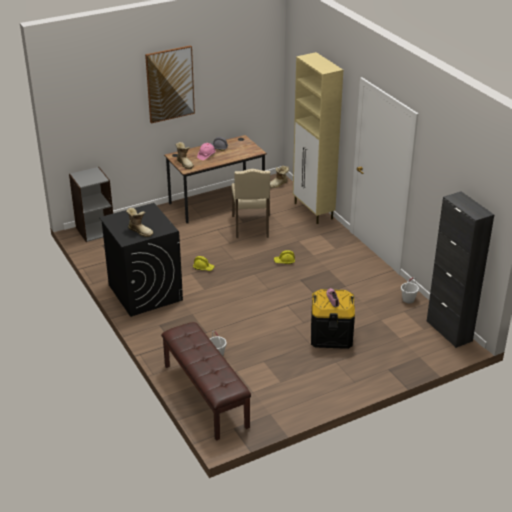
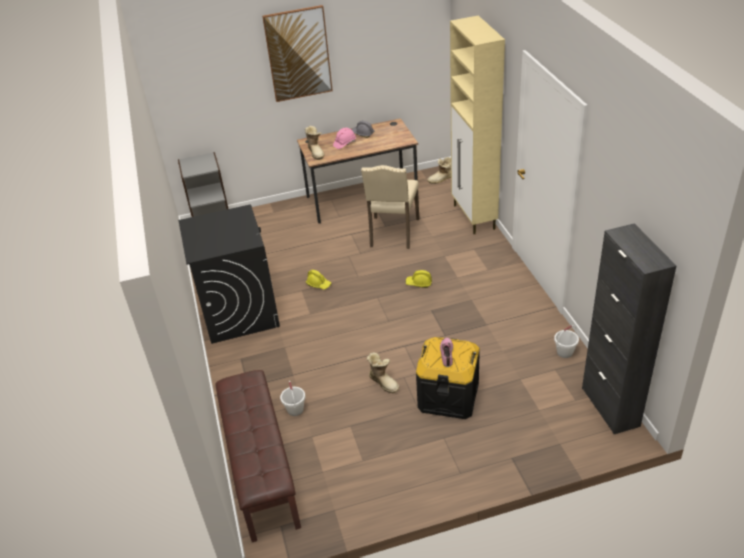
camera: 15 degrees right, 5 degrees up
boot [126,208,153,237] -> boot moved to [367,353,399,393]

